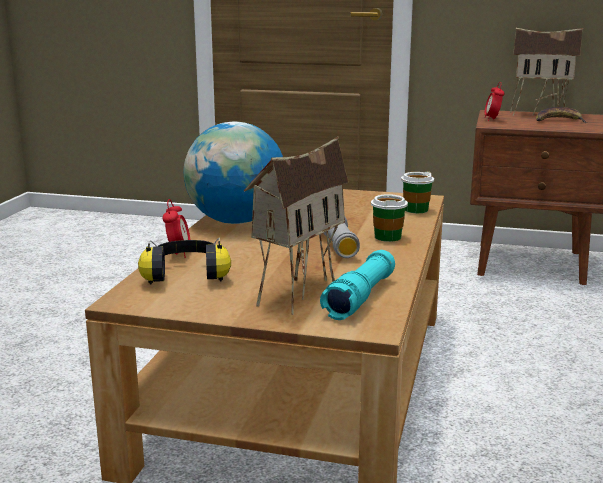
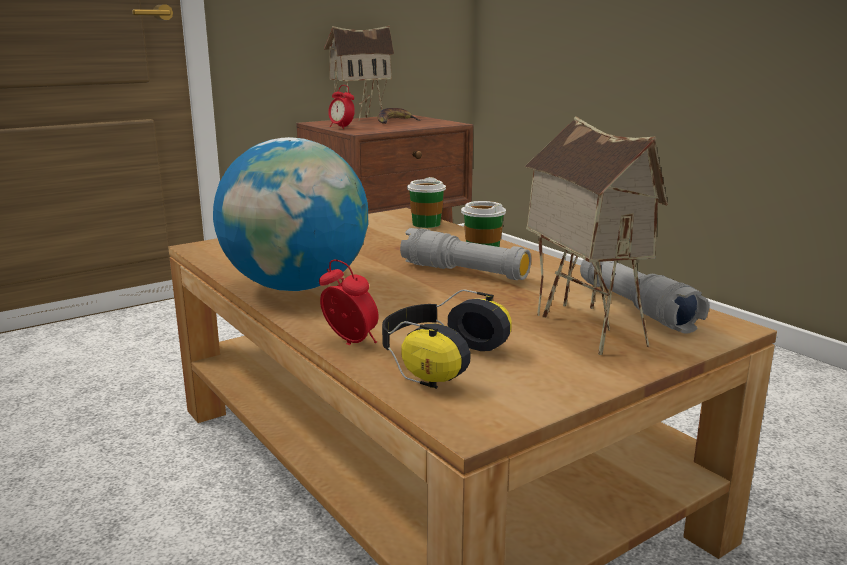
camera: 50 degrees left, 0 degrees up
turquoise flashlight [320,250,395,320] -> grey flashlight [580,259,709,334]

